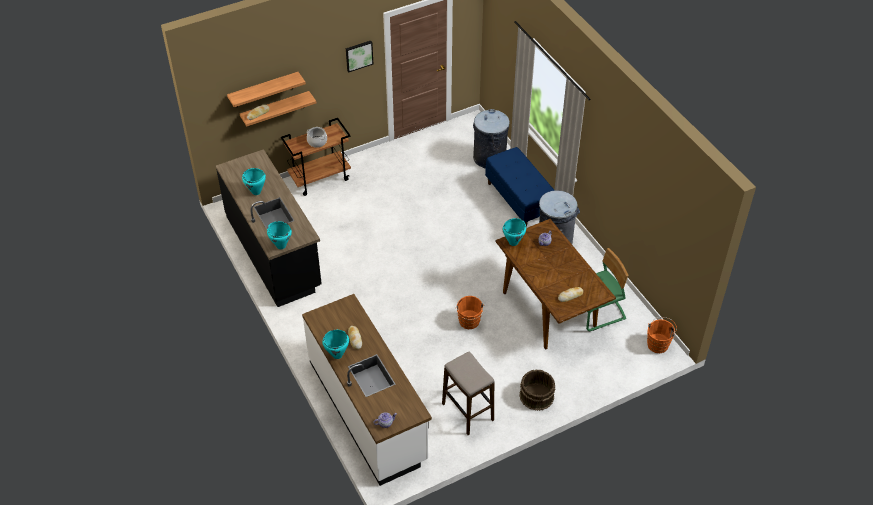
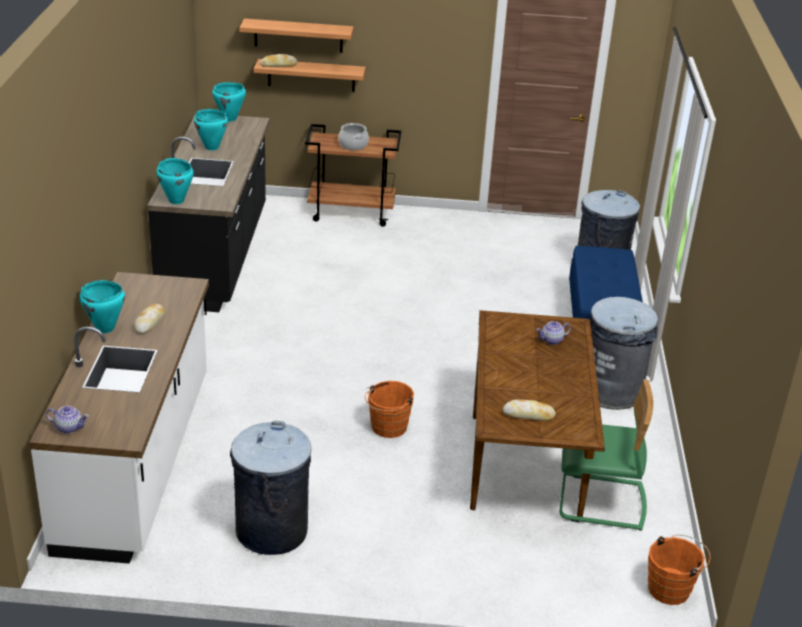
camera: 30 degrees right, 15 degrees down
picture [346,41,373,72] -> none
stool [442,351,494,435] -> grey trash can [230,421,311,555]
turquoise cooking pot [503,218,526,246] -> turquoise cooking pot moved to [212,82,246,122]
brown bucket [519,370,555,411] -> none

